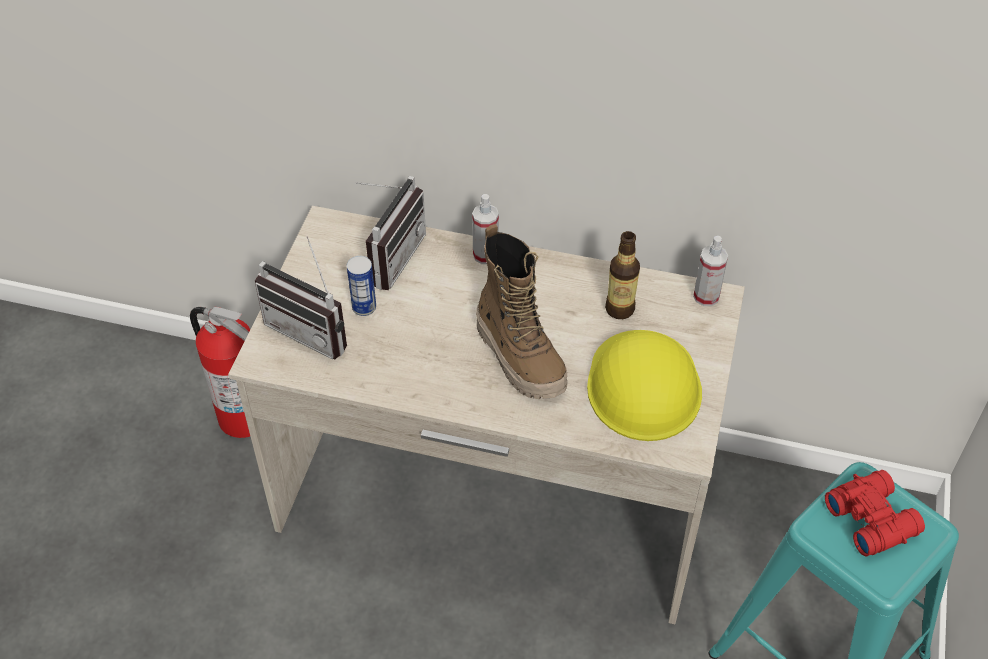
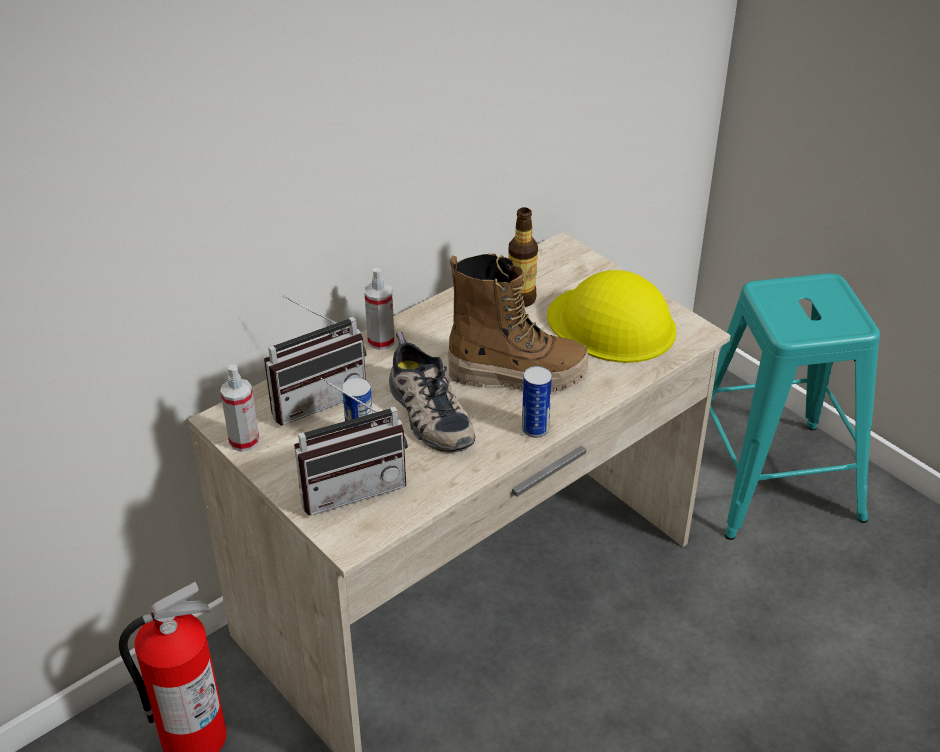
camera: 55 degrees left, 10 degrees down
radio [355,176,426,290] -> radio turned 90 degrees clockwise [264,295,367,426]
spray bottle [693,236,728,306] -> spray bottle moved to [220,365,259,452]
red binoculars [825,470,925,557] -> none
none -> shoe [389,332,476,453]
none -> can [522,366,552,438]

